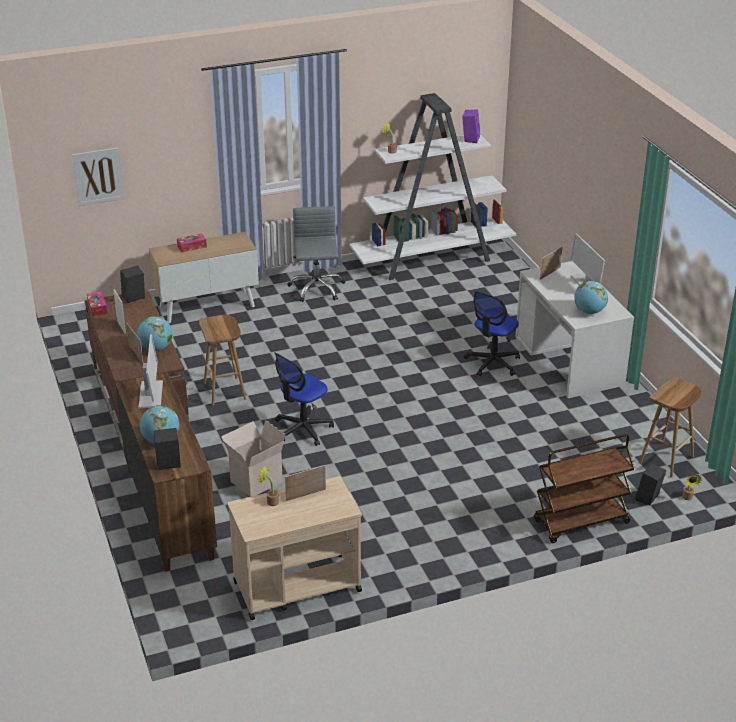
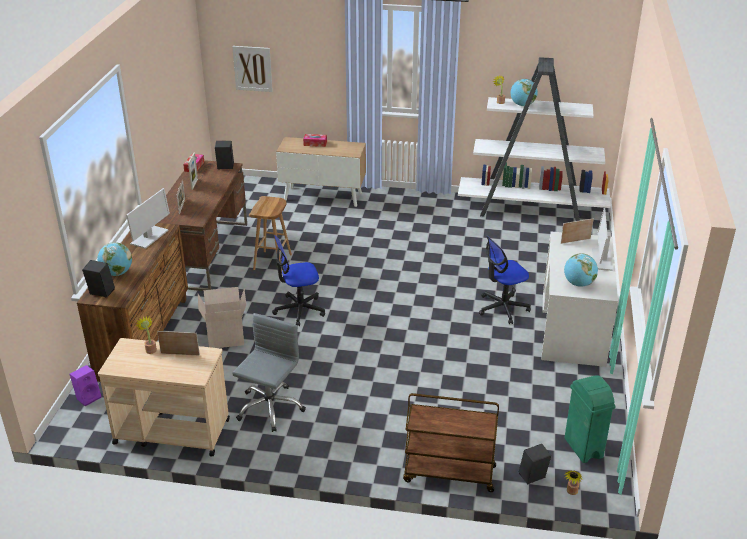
camera: 30 degrees right, 0 degrees up
globe [137,316,172,351] -> globe moved to [511,79,538,106]
grey office chair [287,206,345,302] -> grey office chair moved to [232,313,306,432]
purple speaker [462,110,480,143] -> purple speaker moved to [69,365,101,406]
brown stool [639,377,702,478] -> green trash can [565,375,616,463]

